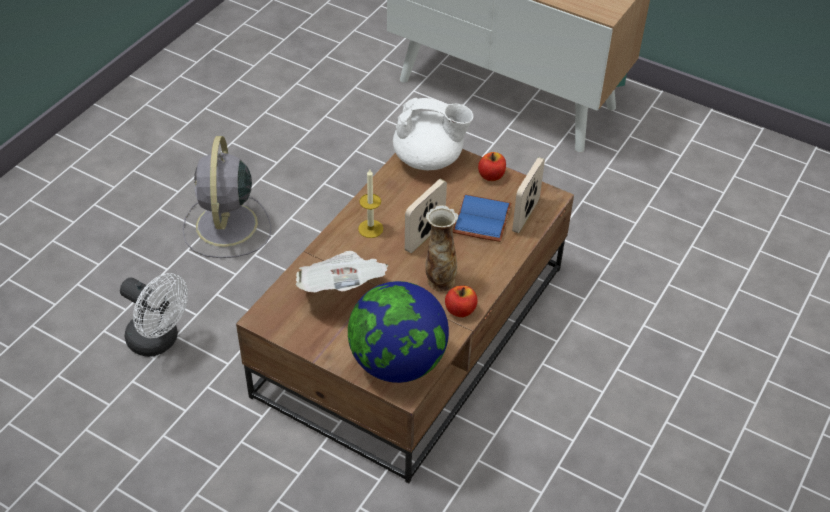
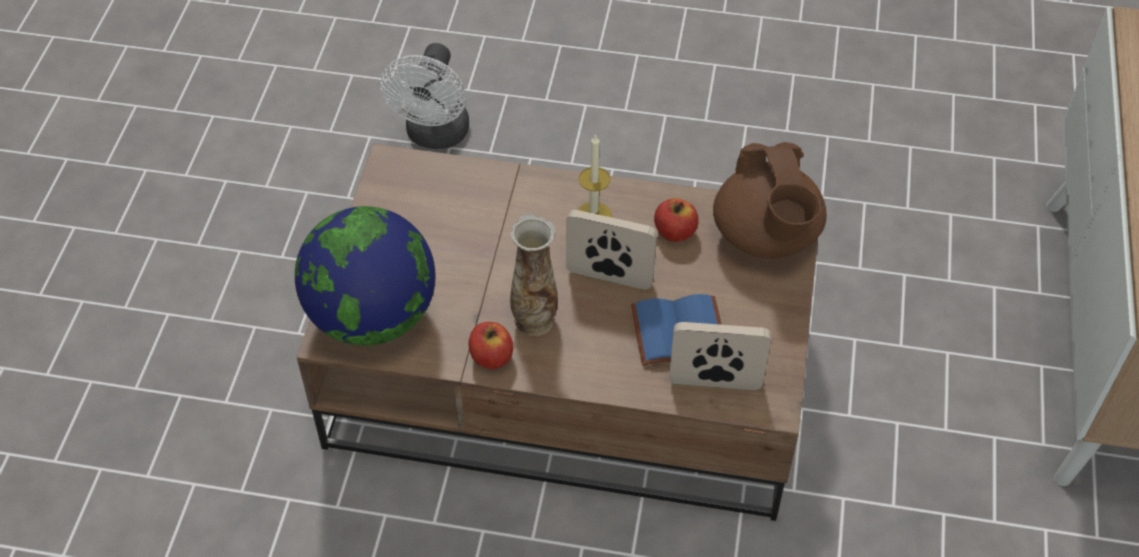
camera: 70 degrees right, 5 degrees up
grey fan [183,136,271,258] -> none
newspaper [296,251,389,292] -> none
white teapot [393,98,474,170] -> brown teapot [713,142,827,259]
apple [478,152,506,181] -> apple moved to [654,198,698,242]

